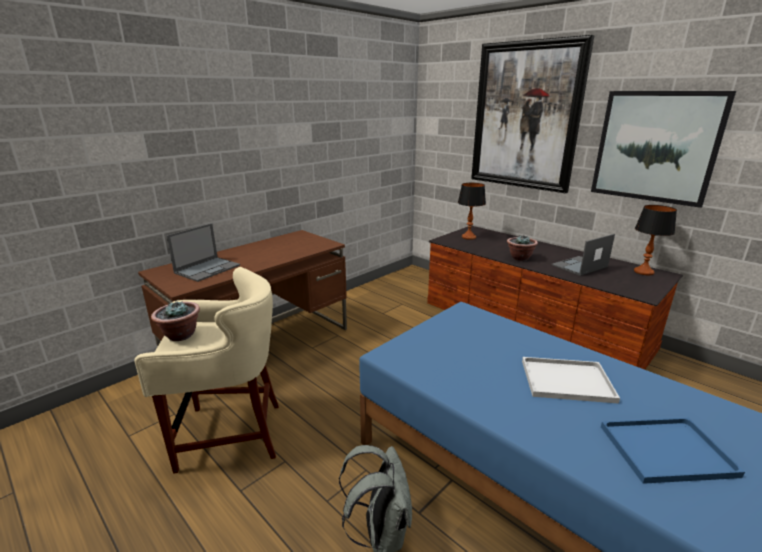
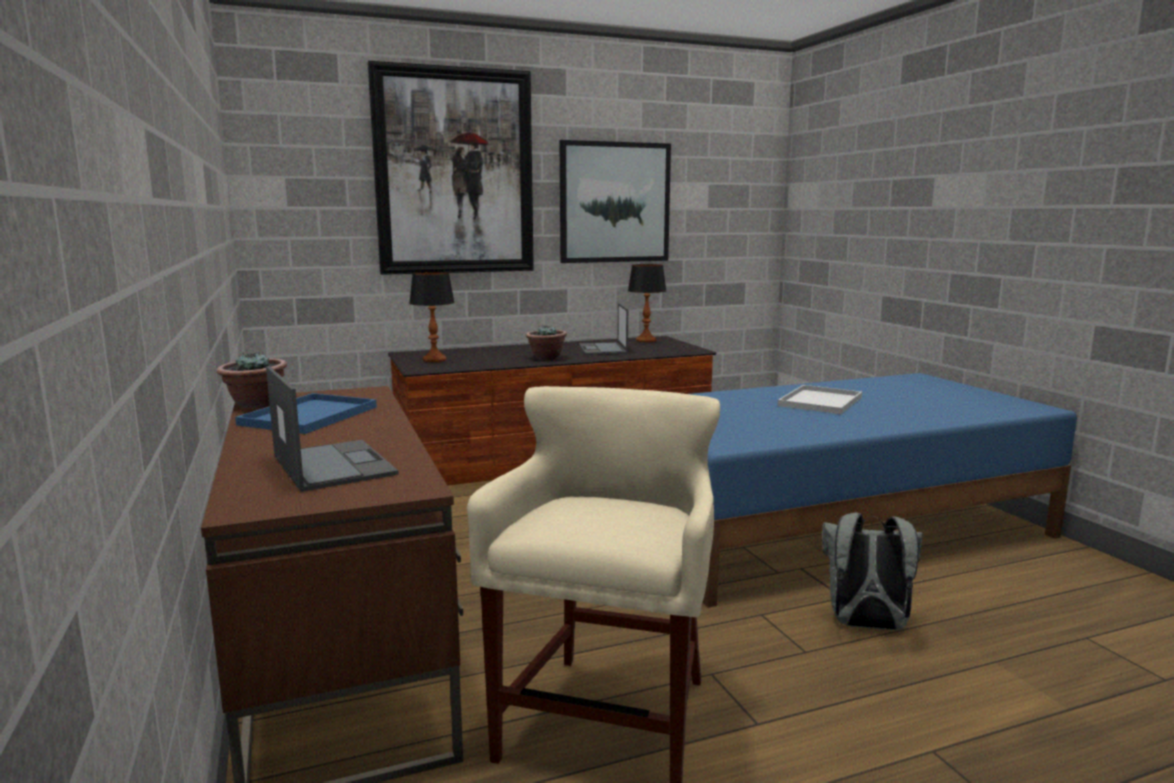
camera: 65 degrees left, 10 degrees down
potted plant [151,301,200,341] -> potted plant moved to [217,353,287,408]
blue tray [601,418,745,484] -> blue tray moved to [235,393,377,434]

